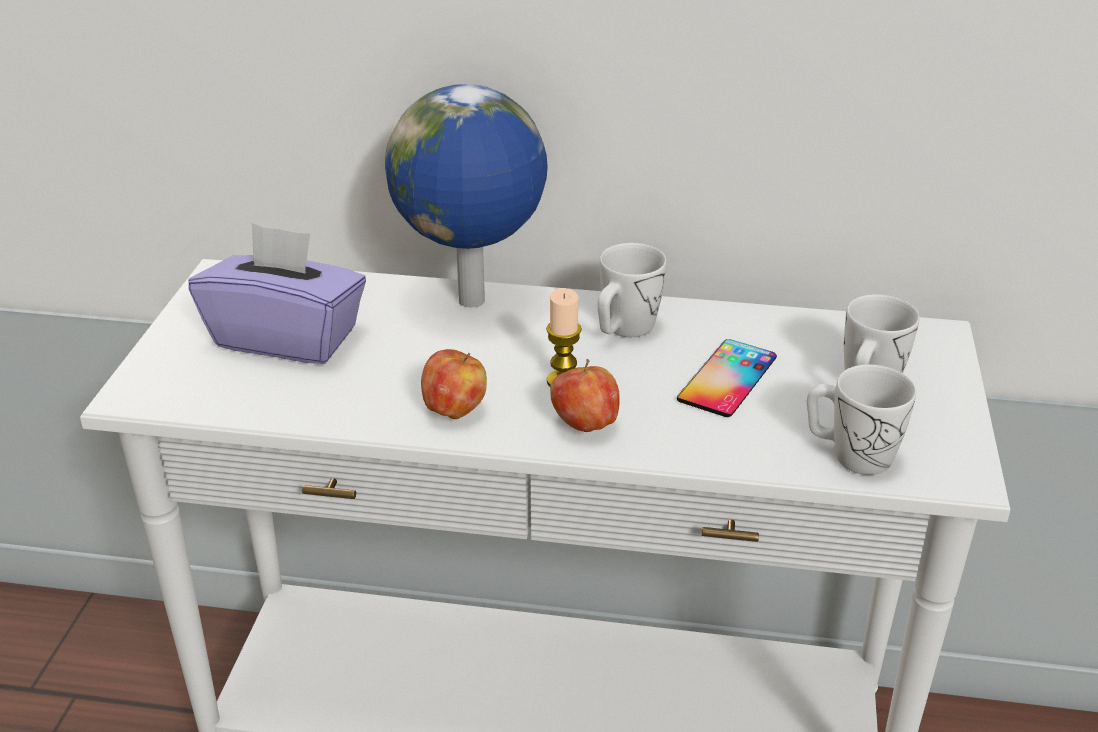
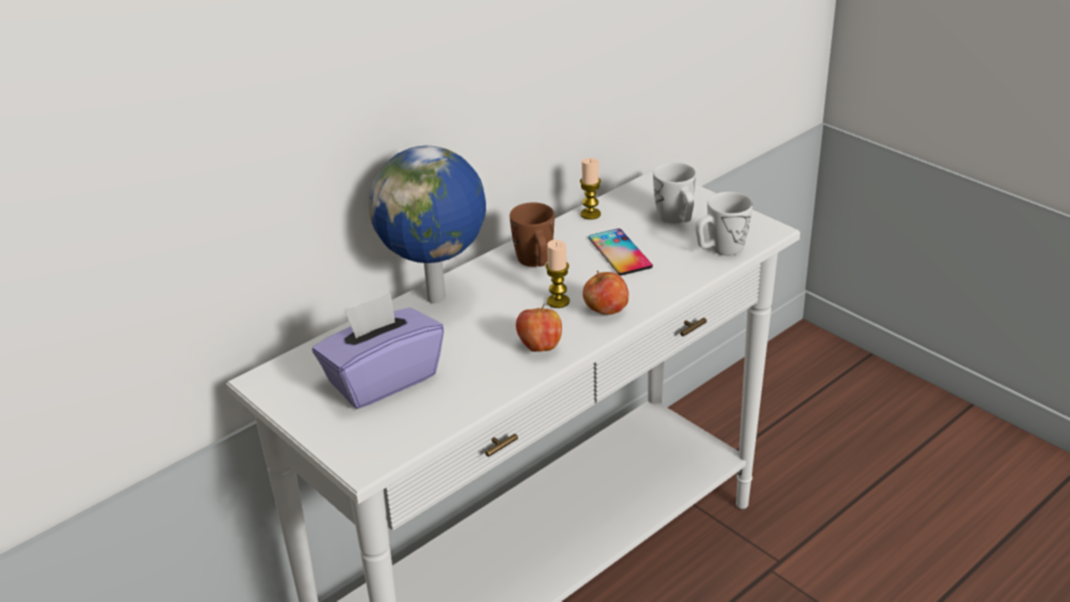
camera: 50 degrees left, 0 degrees up
white mug [598,243,666,337] -> brown mug [510,202,555,267]
none -> candle [580,158,601,220]

